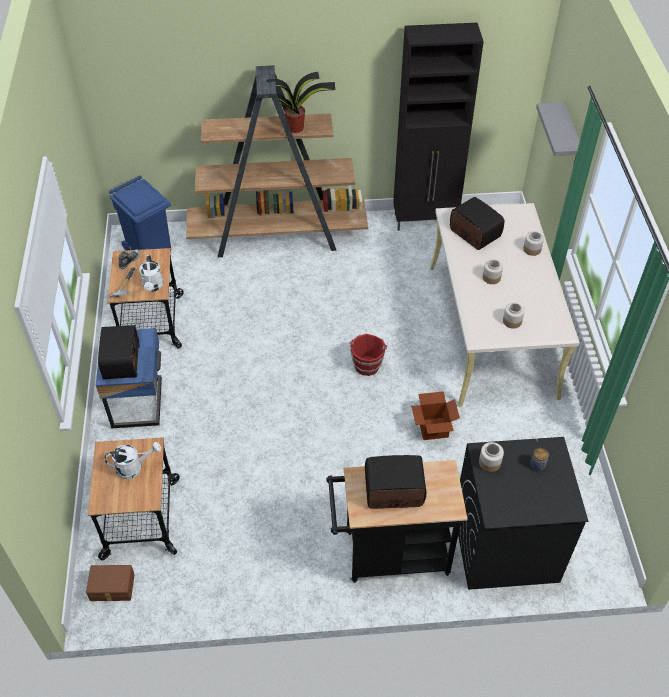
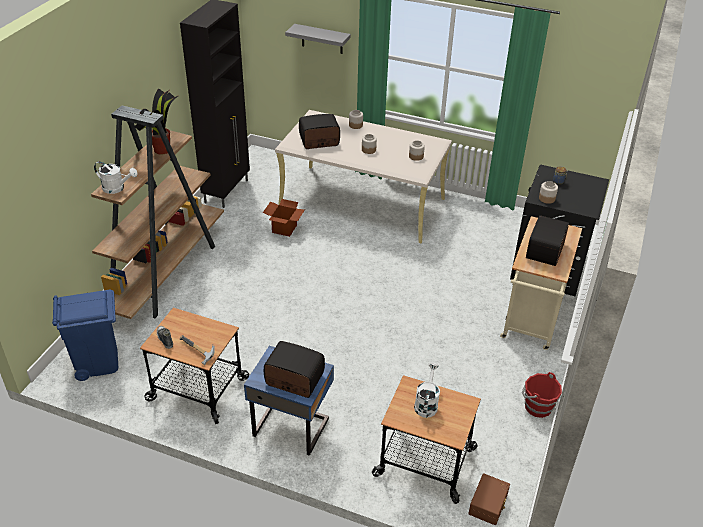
camera: 65 degrees left, 10 degrees down
white watering can [139,255,163,292] -> white watering can moved to [94,161,138,194]
black cart [326,460,467,583] -> beige cart [500,216,582,350]
red bucket [350,334,387,376] -> red bucket moved to [522,372,562,418]
cardboard box [411,391,460,440] -> cardboard box moved to [263,199,305,237]

